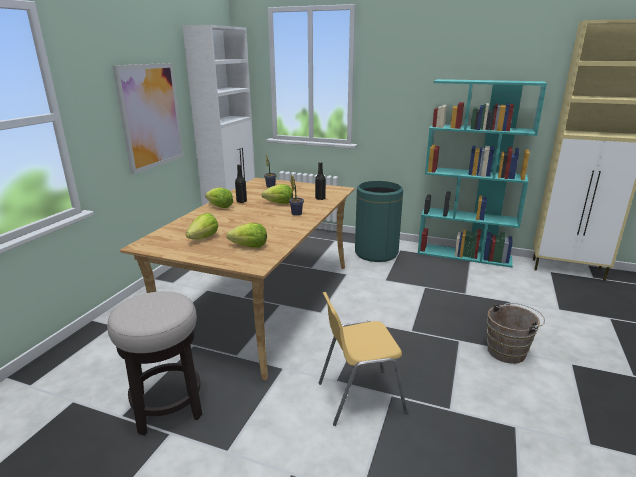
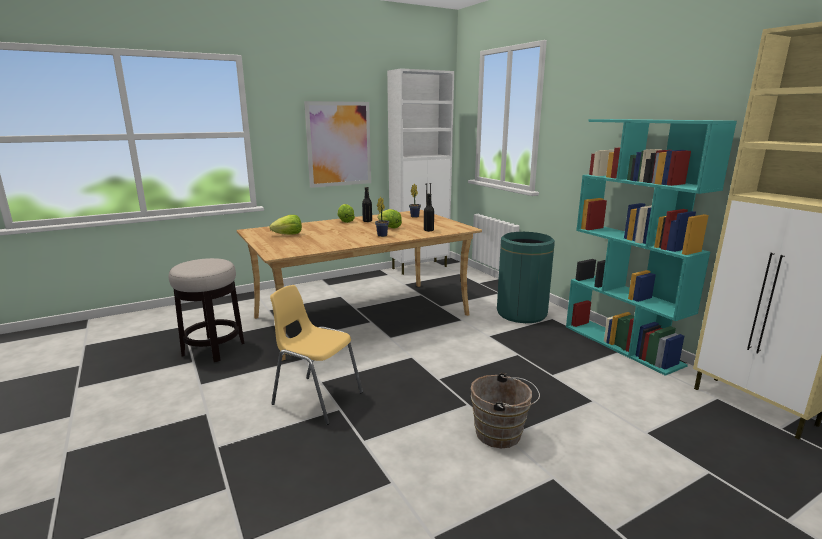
camera: 40 degrees right, 5 degrees down
lettuce [226,223,267,248] -> none

